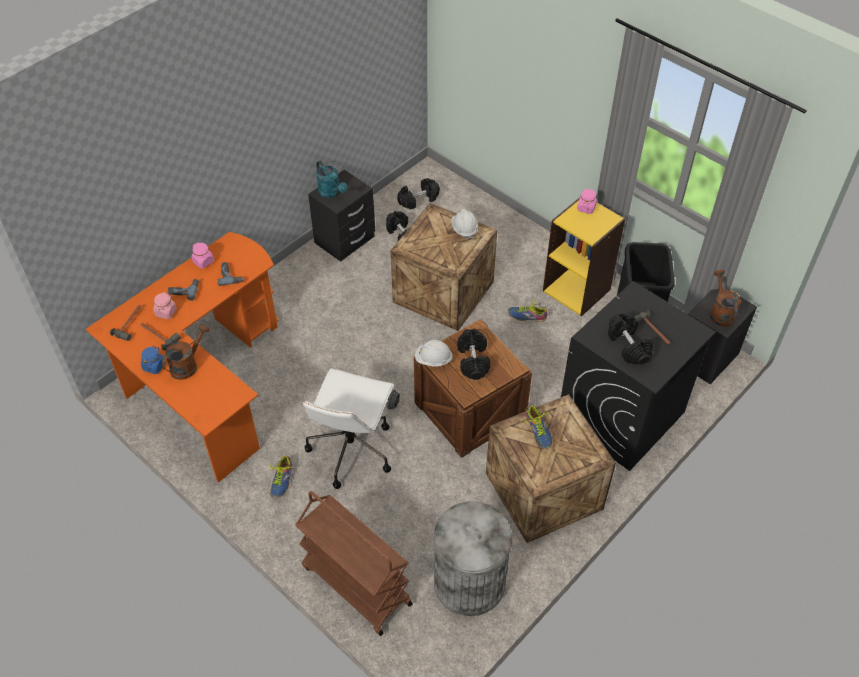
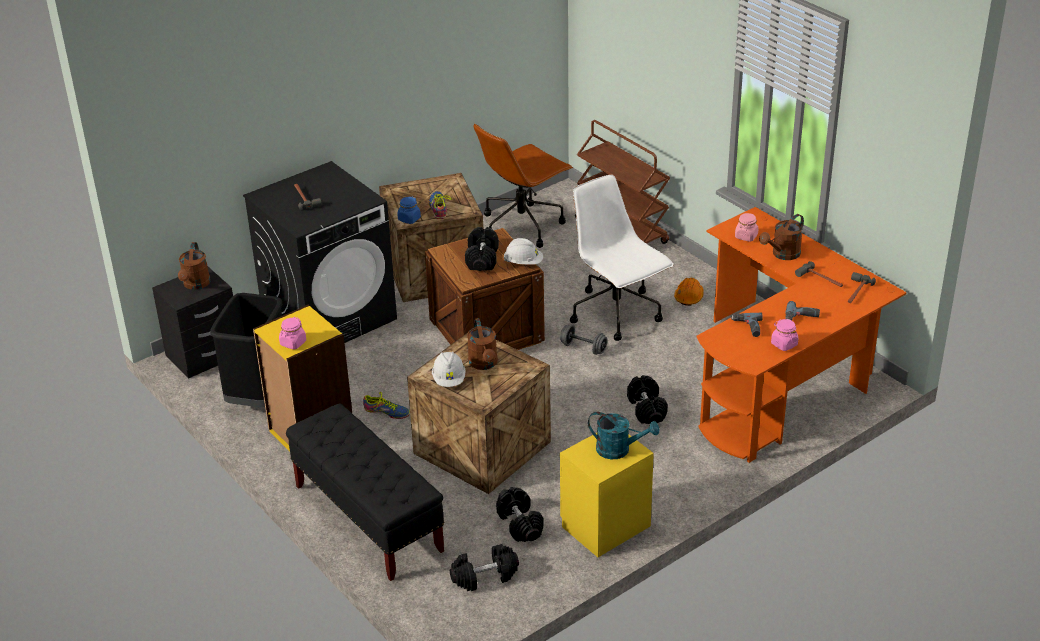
camera: 170 degrees left, 15 degrees down
blue jar [141,346,165,374] -> blue jar moved to [397,196,421,224]
pink jar [153,292,177,319] -> pink jar moved to [735,213,758,242]
shoe [270,456,292,498] -> orange hard hat [674,278,704,306]
white office chair [302,369,394,489] -> white office chair turned 60 degrees counterclockwise [570,175,674,341]
black nightstand [308,170,375,262] -> yellow nightstand [560,433,654,557]
turquoise watering can [316,161,347,198] -> turquoise watering can turned 135 degrees clockwise [588,412,659,459]
grey trash can [434,502,512,616] -> brown office chair [474,123,573,248]
black dumbbell [608,313,653,365] -> black dumbbell moved to [627,375,668,424]
none -> black bench [286,403,445,581]
none -> brown watering can [467,318,498,370]

